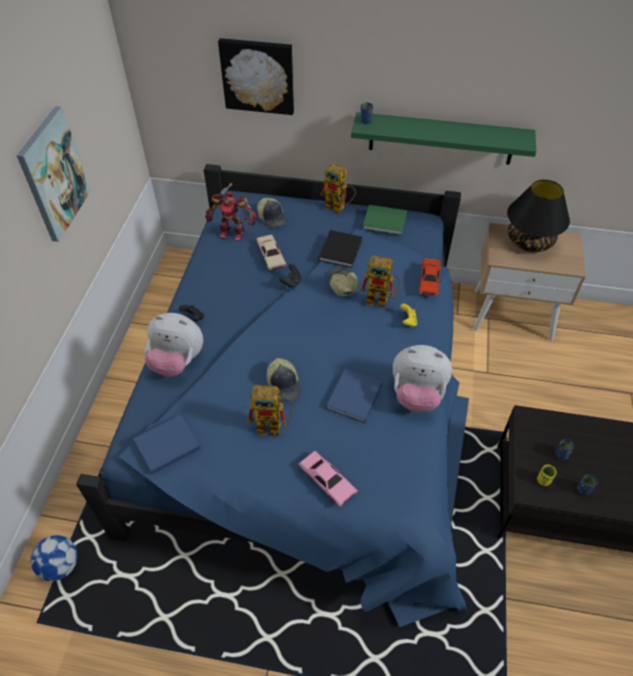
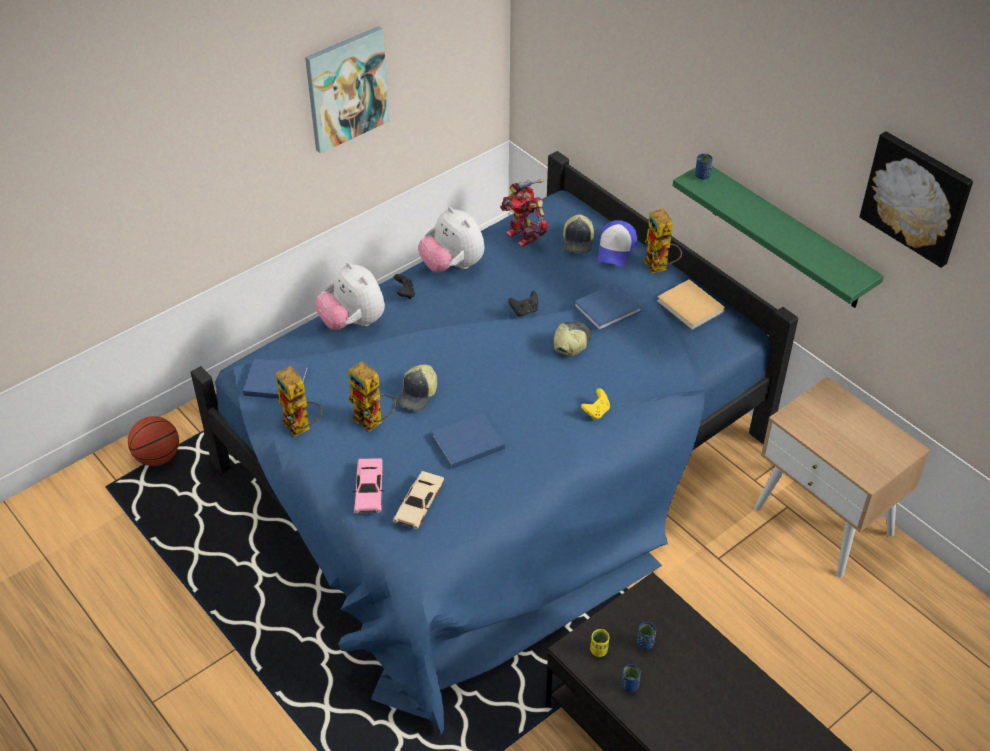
camera: 40 degrees right, 5 degrees down
football [31,535,77,581] -> basketball [128,416,179,466]
picture [218,38,294,115] -> picture moved to [860,131,973,268]
beige toy car [256,235,286,270] -> beige toy car moved to [393,471,444,529]
black book [318,230,362,268] -> blue book [574,283,642,331]
toy robot [360,256,401,308] -> toy robot moved to [275,366,322,437]
green book [363,205,407,235] -> beige book [657,279,725,330]
plush toy [393,345,452,412] -> plush toy moved to [419,207,484,273]
red toy car [419,258,442,297] -> none
black table lamp [507,180,570,252] -> none
none -> cap [598,220,637,266]

